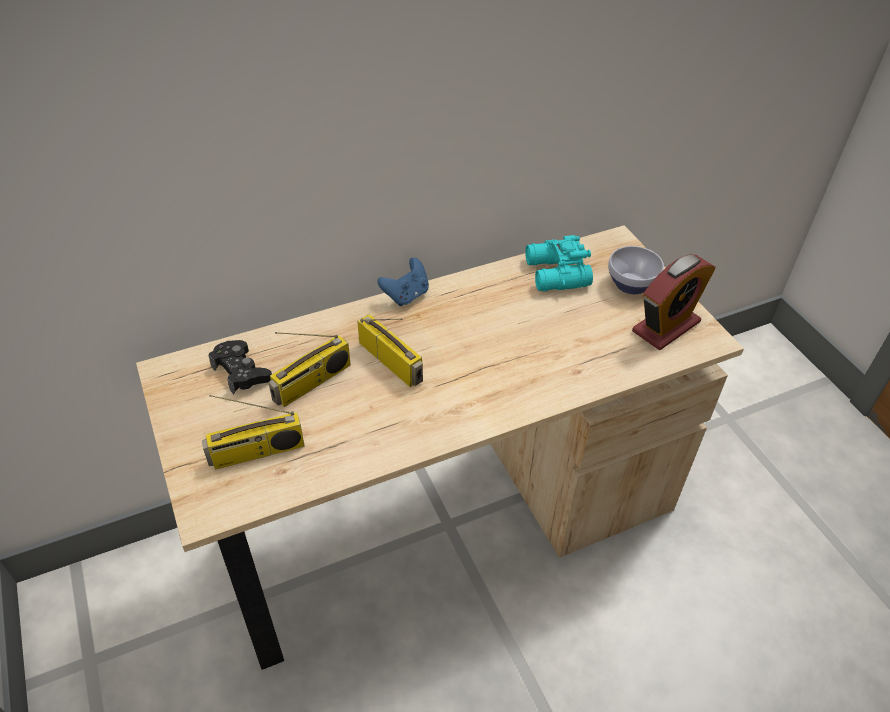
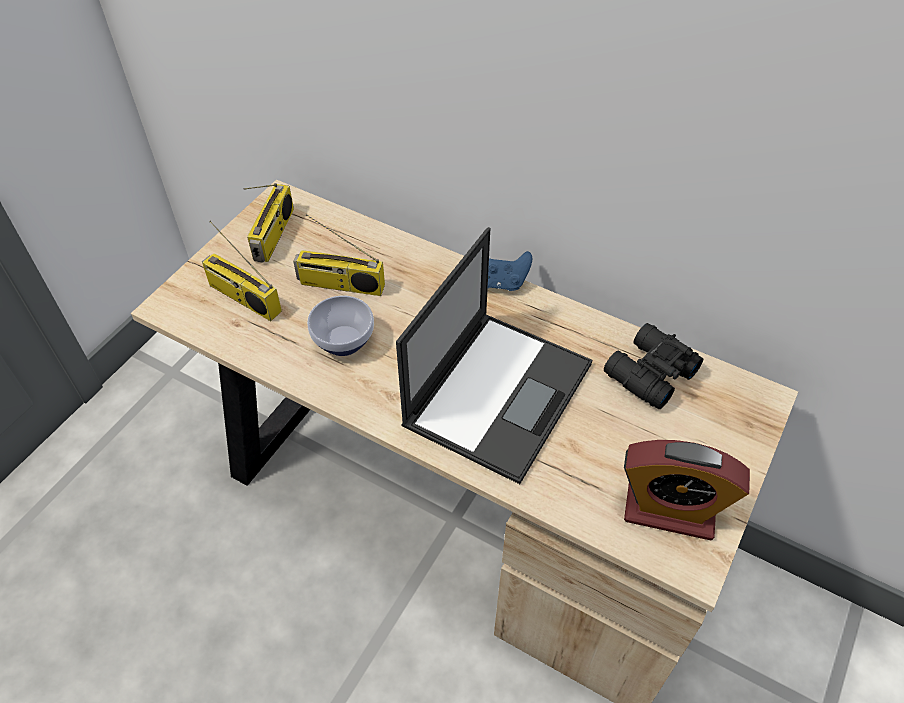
camera: 55 degrees right, 5 degrees up
black game controller [208,340,272,395] -> none
radio [357,314,423,387] -> radio moved to [244,183,294,263]
turquoise binoculars [525,235,593,291] -> black binoculars [604,323,703,409]
bowl [608,246,664,294] -> bowl moved to [307,296,374,356]
none -> laptop [396,227,592,484]

